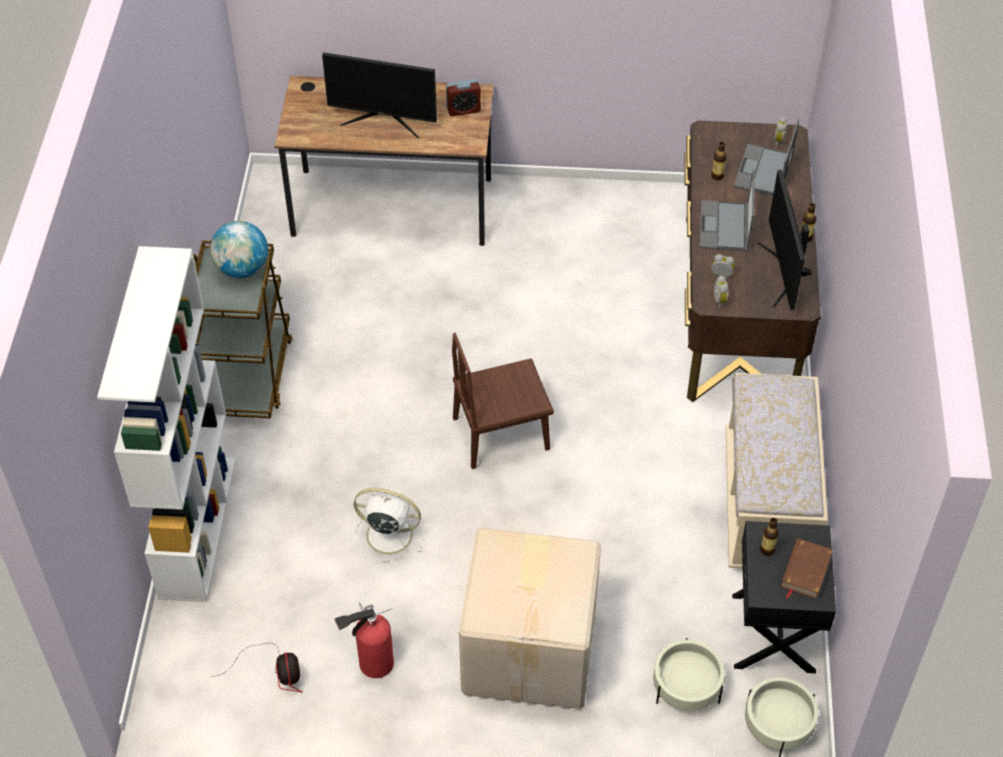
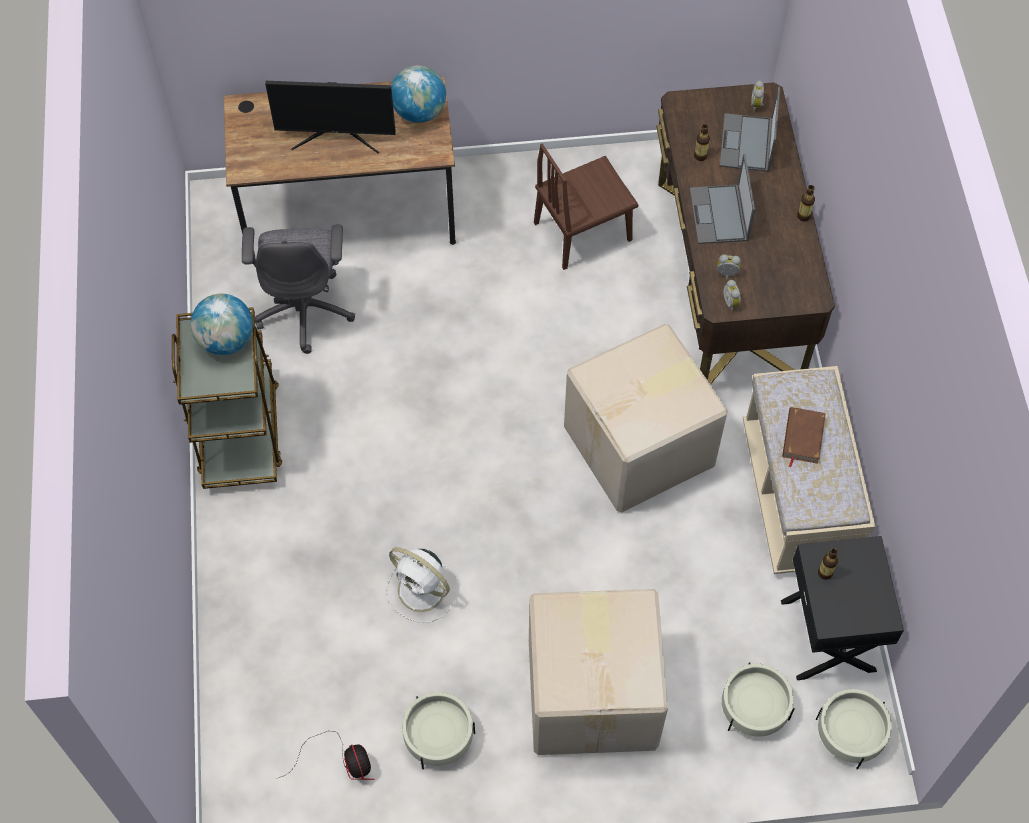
camera: 10 degrees left, 10 degrees up
white bookcase [97,246,236,602] -> none
fire extinguisher [334,602,394,678] -> beige planter [402,692,475,769]
white fan [354,488,423,562] -> white fan turned 150 degrees counterclockwise [386,547,459,623]
alarm clock [446,79,481,116] -> globe [391,65,446,123]
brown chair [452,333,554,469] -> brown chair moved to [534,144,639,270]
monitor [758,170,812,310] -> none
brown book [781,538,833,599] -> brown book moved to [782,407,826,467]
none -> grey office chair [242,224,355,354]
none -> cardboard box [564,324,728,512]

